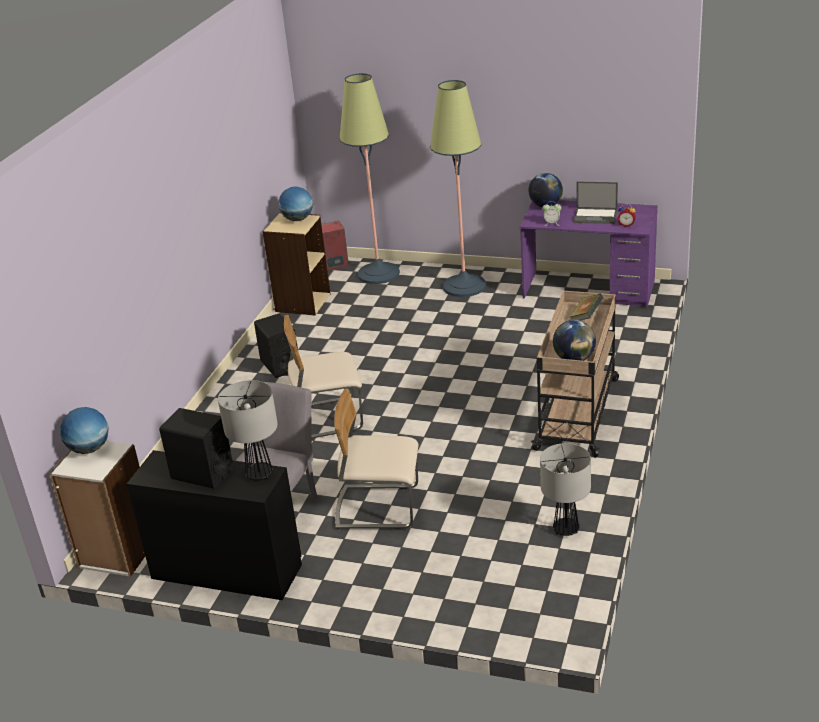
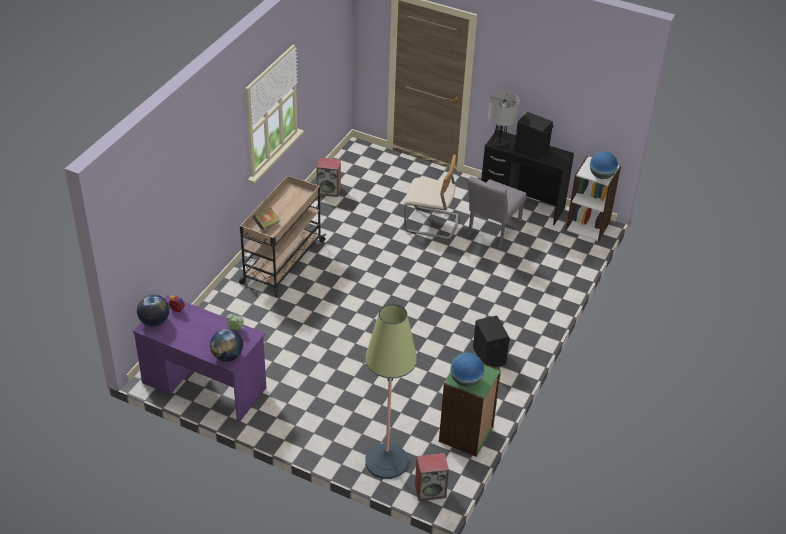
camera: 175 degrees left, 10 degrees up
beige bookcase [263,212,331,315] -> green bookcase [439,363,501,457]
beige chair [284,315,363,438] -> none
floor lamp [430,80,486,297] -> none
table lamp [540,443,591,536] -> speaker [316,158,341,197]
globe [553,320,596,361] -> globe moved to [137,294,169,326]
laptop [573,182,618,224] -> none

